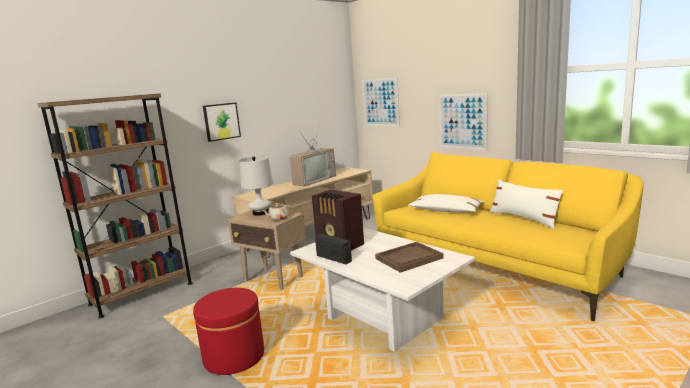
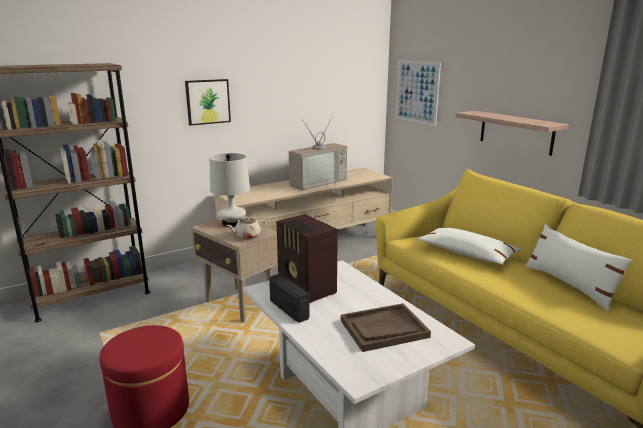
camera: 10 degrees right, 5 degrees up
picture [439,93,488,150] -> shelf [455,111,569,156]

